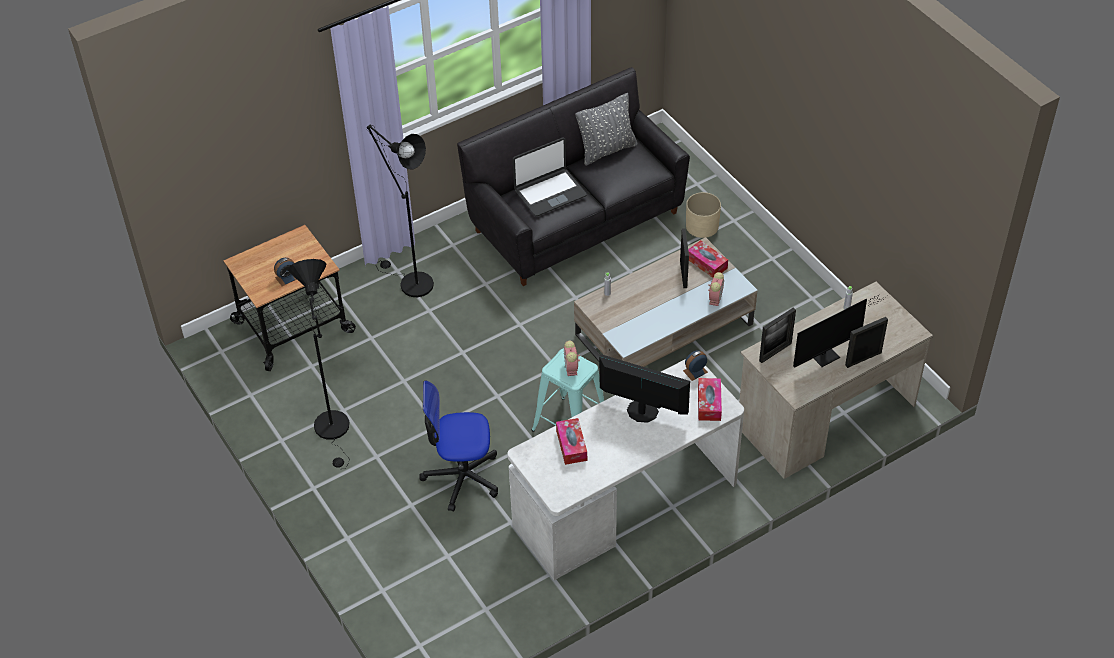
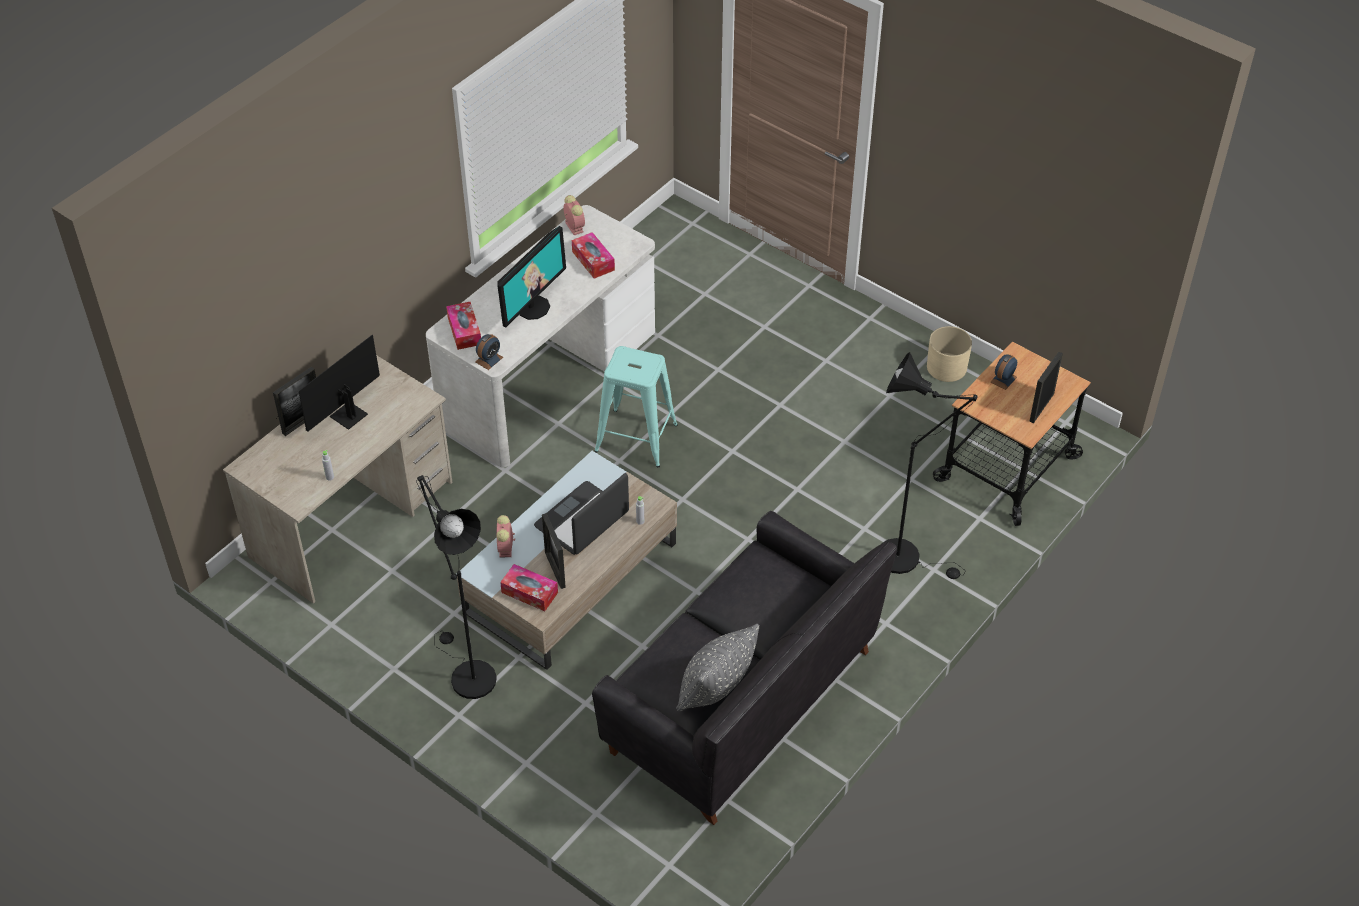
camera: 160 degrees right, 0 degrees up
black floor lamp [288,259,350,469] -> black floor lamp moved to [416,475,497,699]
office chair [420,380,498,512] -> none
laptop [513,138,587,216] -> laptop moved to [534,473,629,555]
alarm clock [564,340,580,376] -> alarm clock moved to [564,195,585,235]
monitor [599,354,690,423] -> monitor turned 60 degrees counterclockwise [497,226,566,328]
beige planter [686,192,721,238] -> beige planter moved to [927,326,972,382]
picture frame [759,308,796,363] -> picture frame moved to [1029,351,1063,423]

